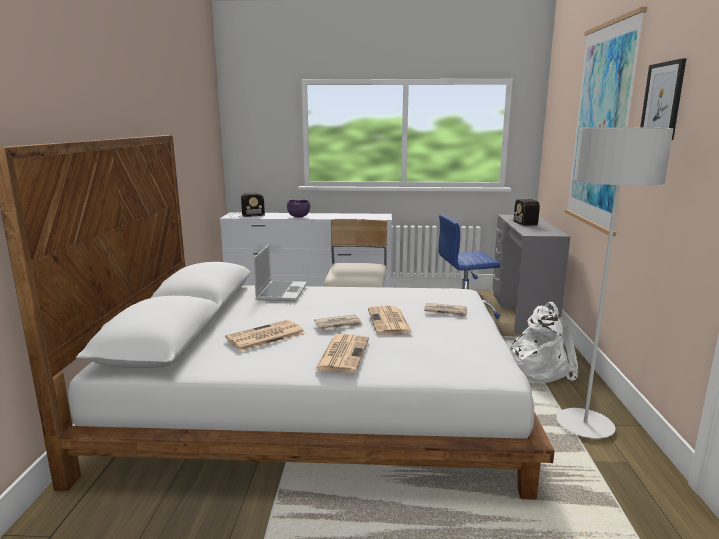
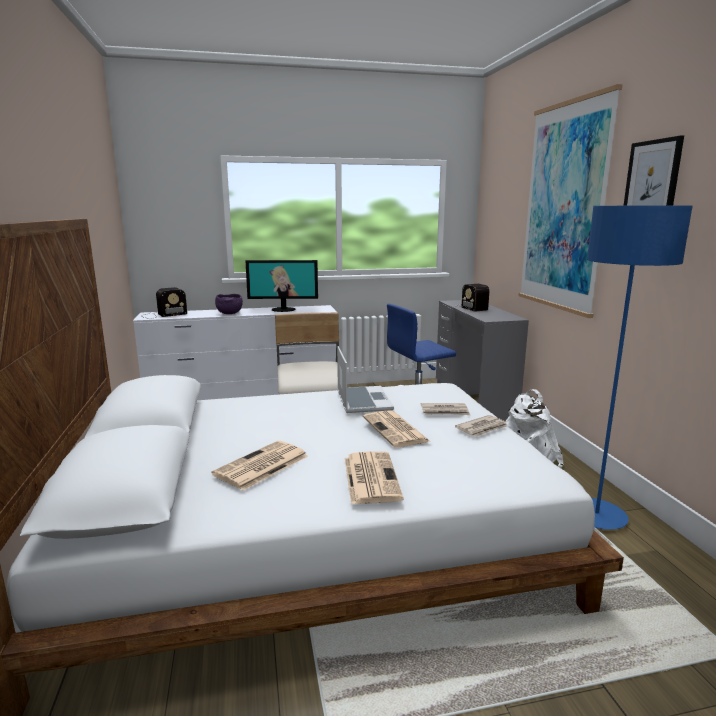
camera: 15 degrees left, 0 degrees up
laptop [253,245,307,301] -> laptop moved to [337,346,394,413]
newspaper [314,314,363,330] -> newspaper moved to [455,415,507,437]
grey floor lamp [556,127,674,439] -> blue floor lamp [587,206,693,530]
none -> monitor [245,260,318,312]

